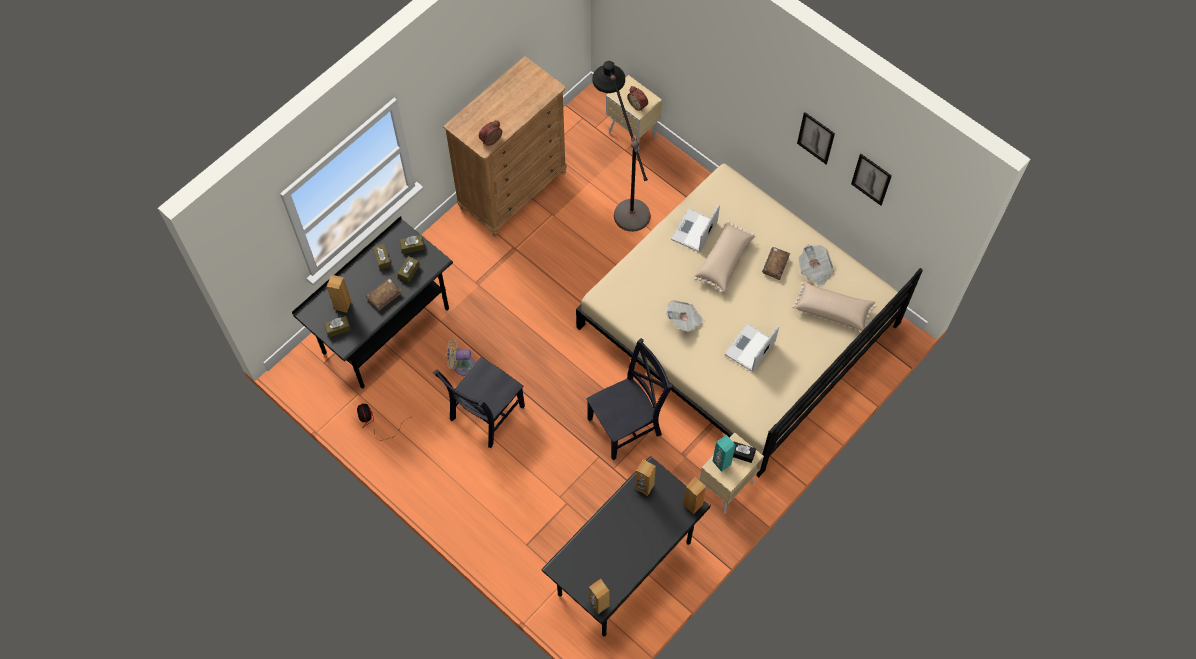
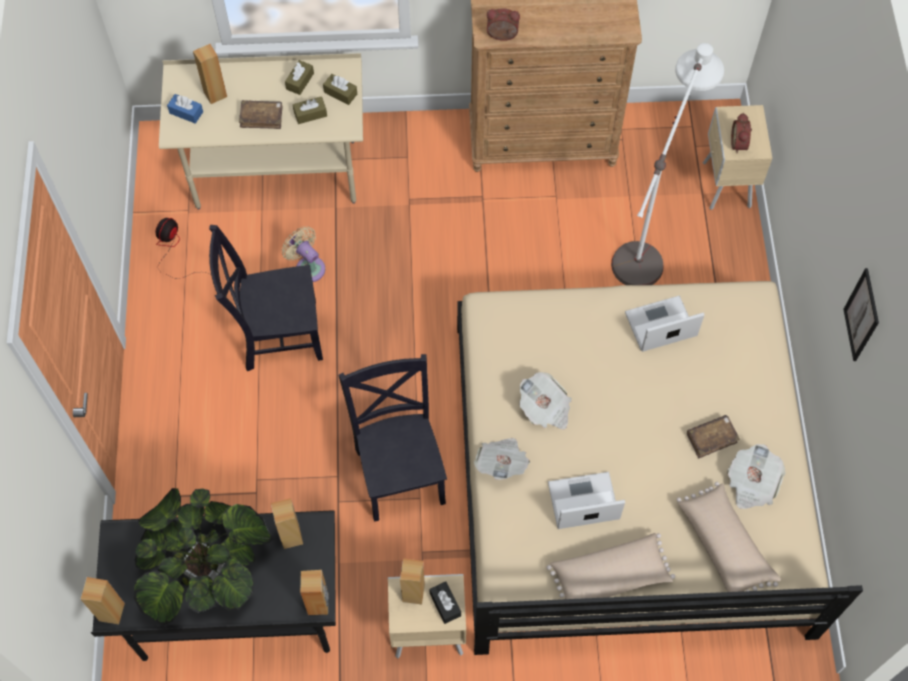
camera: 45 degrees right, 0 degrees up
black desk [292,216,453,389] -> beige desk [159,53,363,210]
brown tissue box [324,316,351,337] -> blue tissue box [167,94,203,124]
black chair [586,338,673,460] -> black chair turned 120 degrees counterclockwise [339,354,447,522]
black floor lamp [592,61,651,232] -> white floor lamp [611,43,724,285]
beige pillow [694,221,755,293] -> beige pillow moved to [546,533,675,599]
turquoise speaker [713,435,735,472] -> brown speaker [400,558,425,604]
picture [851,154,892,206] -> none
none -> potted plant [134,488,273,626]
none -> newspaper [474,438,530,480]

